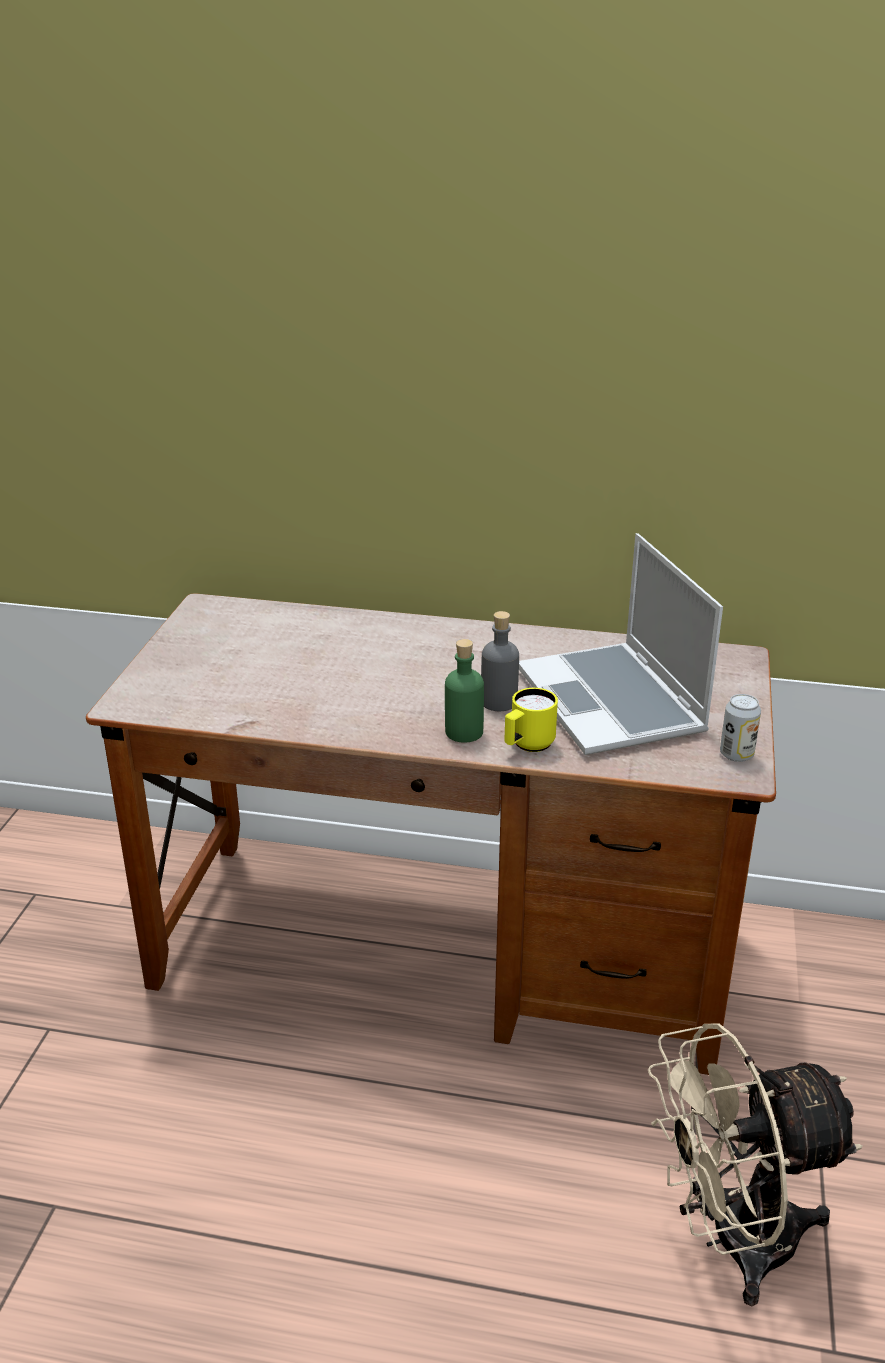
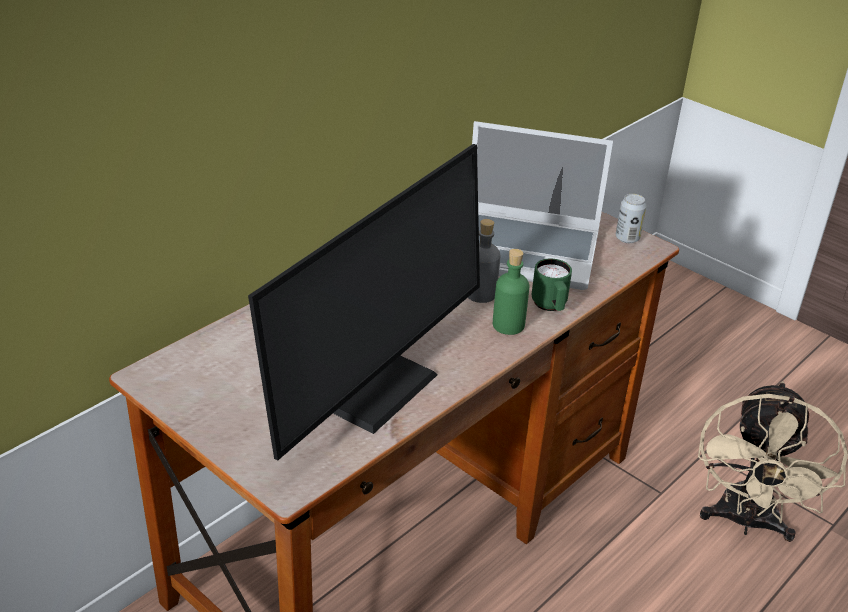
camera: 60 degrees left, 5 degrees up
yellow mug [504,688,558,752] -> green mug [532,259,572,311]
none -> monitor [248,144,480,460]

